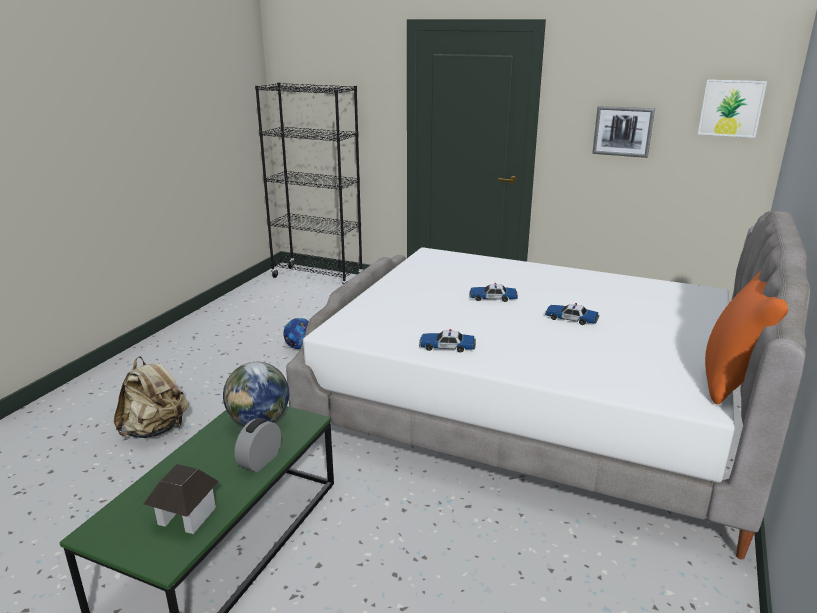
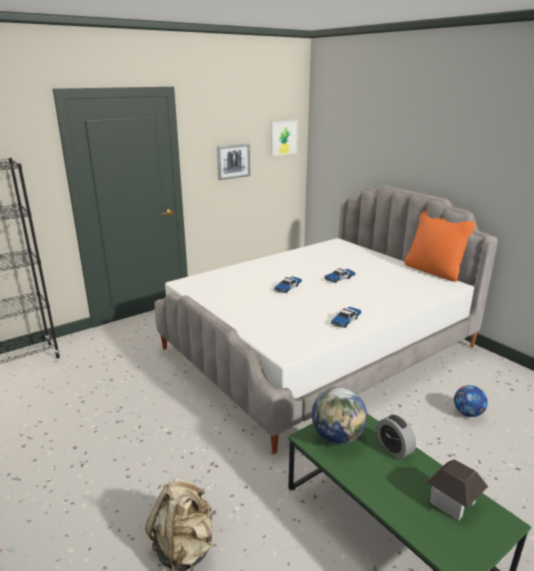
camera: 60 degrees left, 0 degrees up
football [283,318,309,349] -> football moved to [454,385,488,417]

